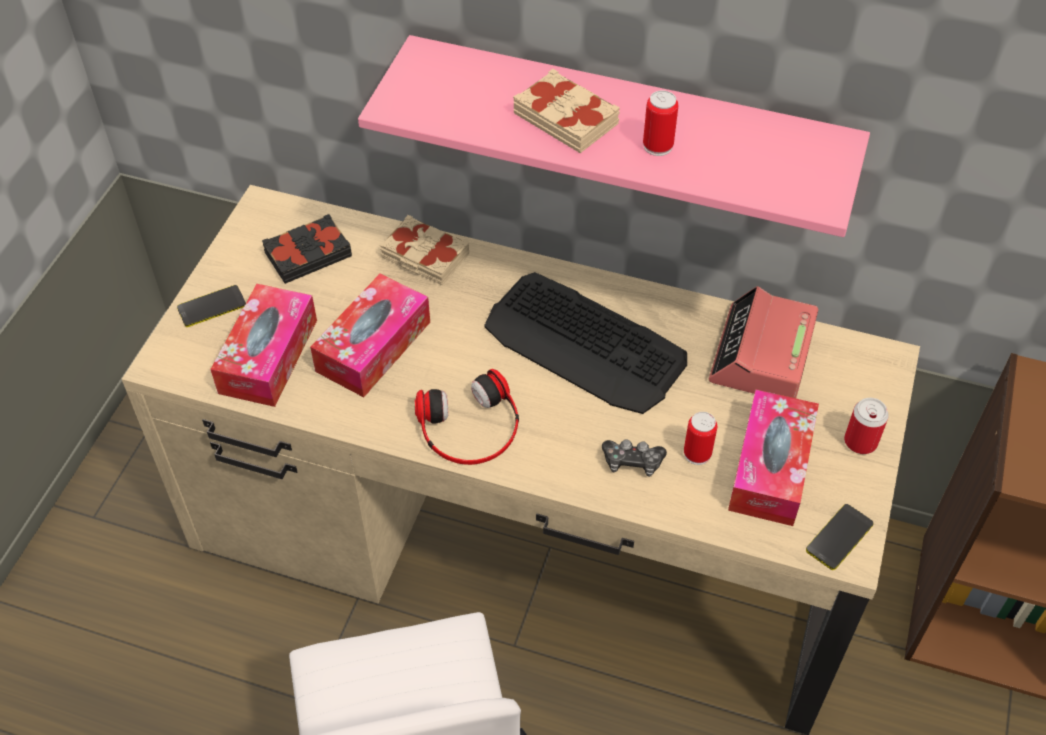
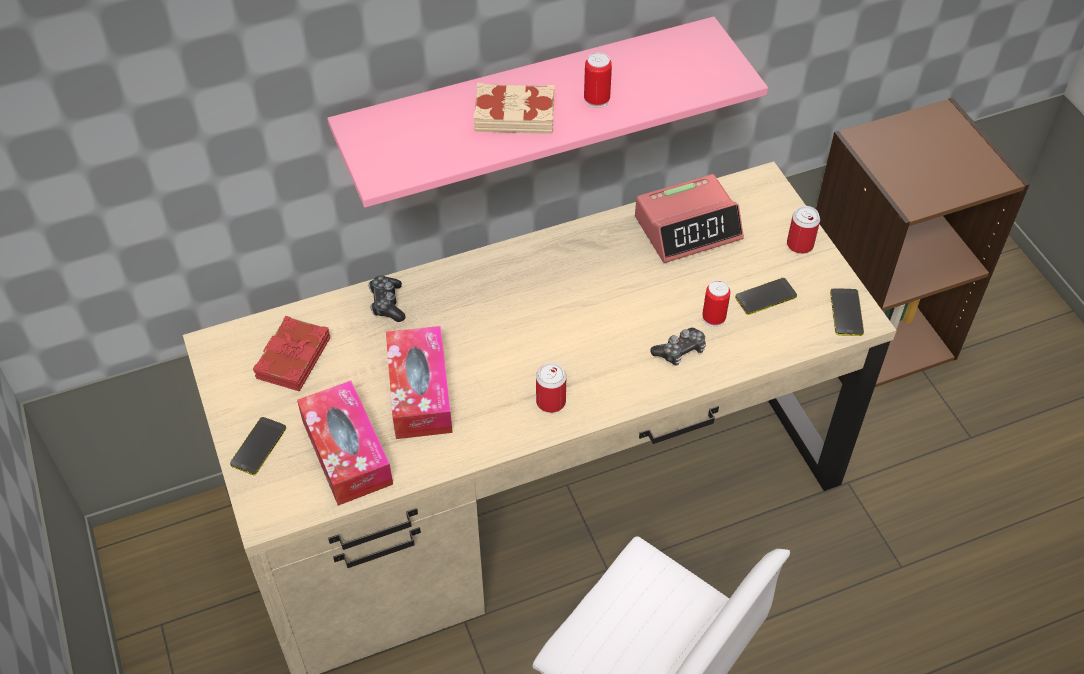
camera: 40 degrees left, 0 degrees up
black book [262,214,352,284] -> red book [253,316,330,392]
beige book [380,215,469,285] -> game controller [368,276,406,322]
headphones [415,369,519,465] -> can [536,362,566,413]
keyboard [484,272,687,414] -> none
alarm clock [709,286,818,398] -> alarm clock turned 90 degrees counterclockwise [635,174,744,263]
tissue box [728,390,819,526] -> phone [735,278,797,315]

